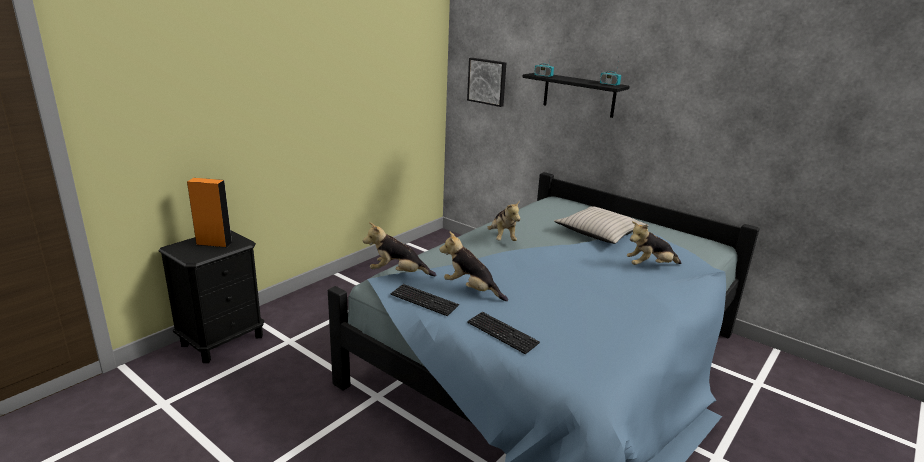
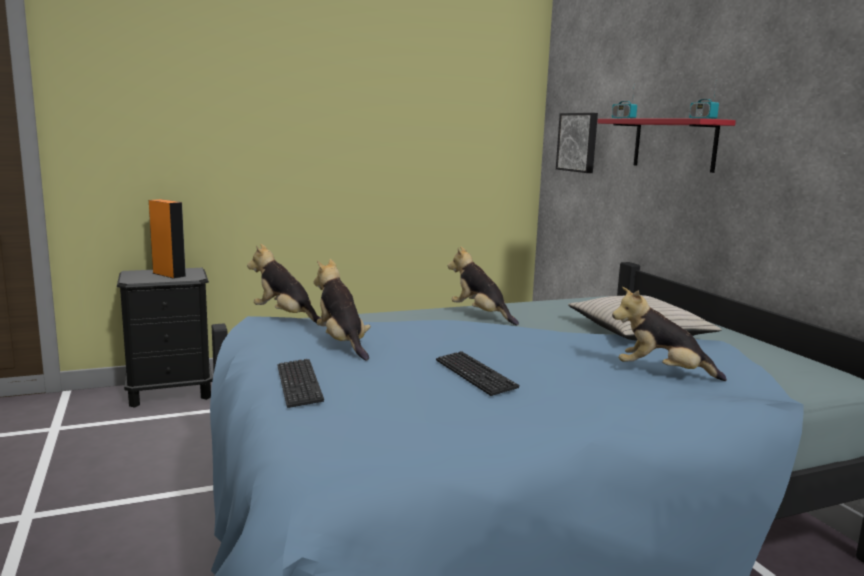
camera: 30 degrees right, 10 degrees down
keyboard [390,284,459,316] -> keyboard moved to [436,351,520,396]
plush toy [487,200,520,241] -> plush toy turned 120 degrees clockwise [448,246,519,326]
black shelf [522,73,630,118] -> red shelf [597,118,736,173]

